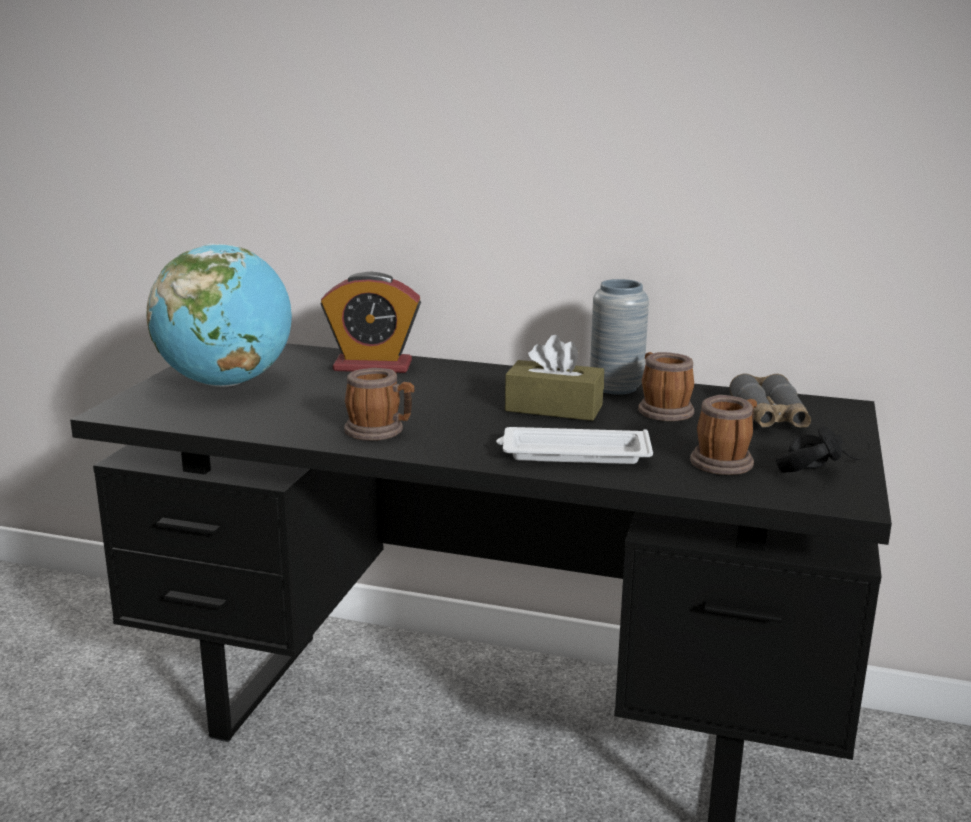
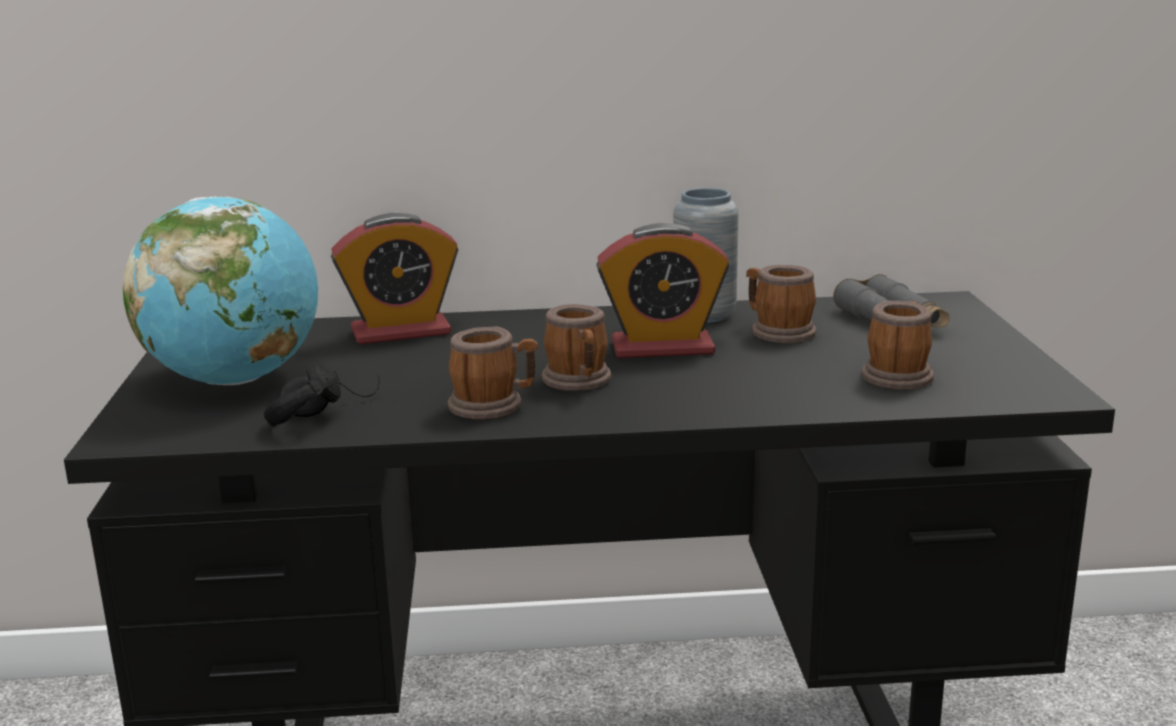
camera: 20 degrees left, 0 degrees up
white tray [496,427,653,464] -> none
brown tissue box [505,335,604,421] -> alarm clock [596,223,730,358]
black headphones [776,427,869,473] -> black headphones moved to [264,365,380,426]
none -> mug [542,304,611,391]

